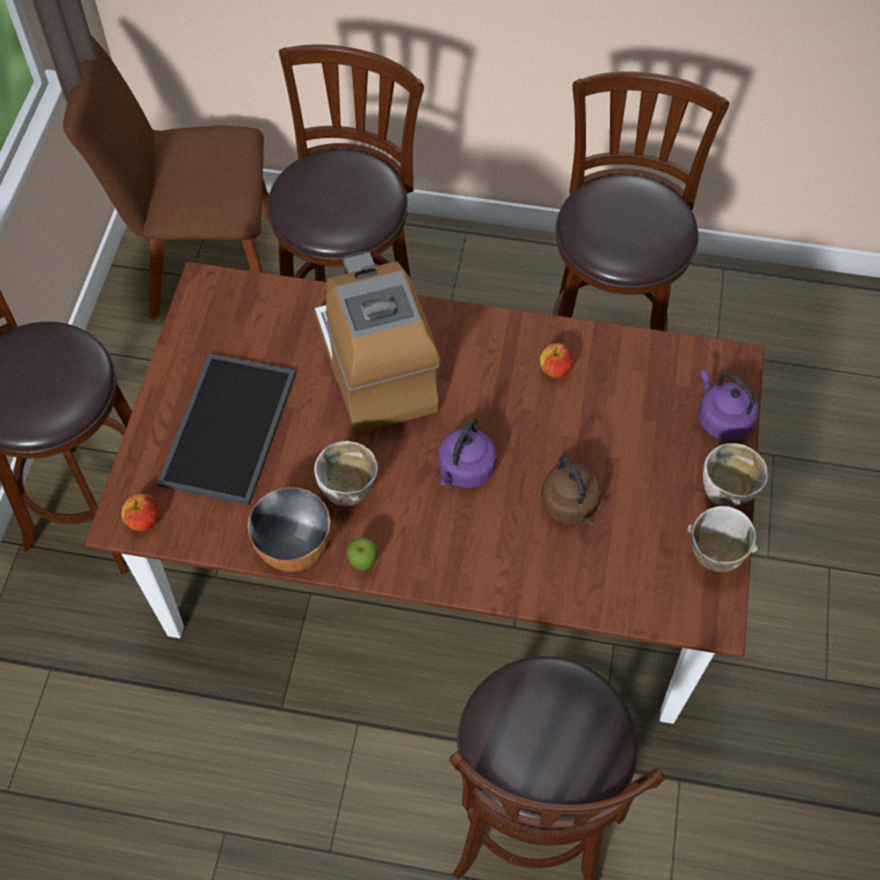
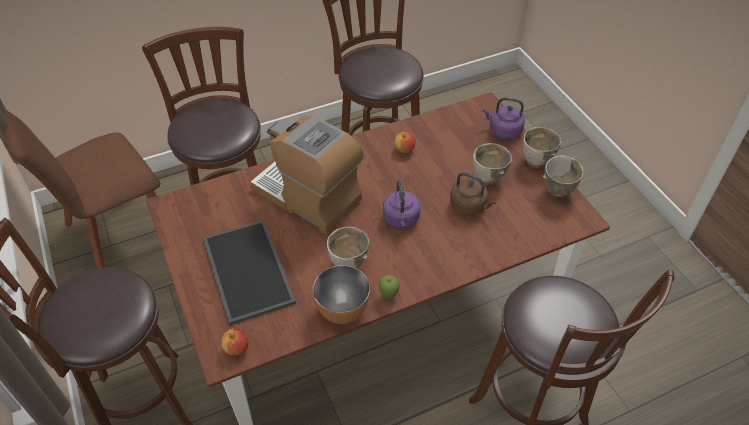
camera: 35 degrees left, 10 degrees down
none -> bowl [473,143,512,186]

